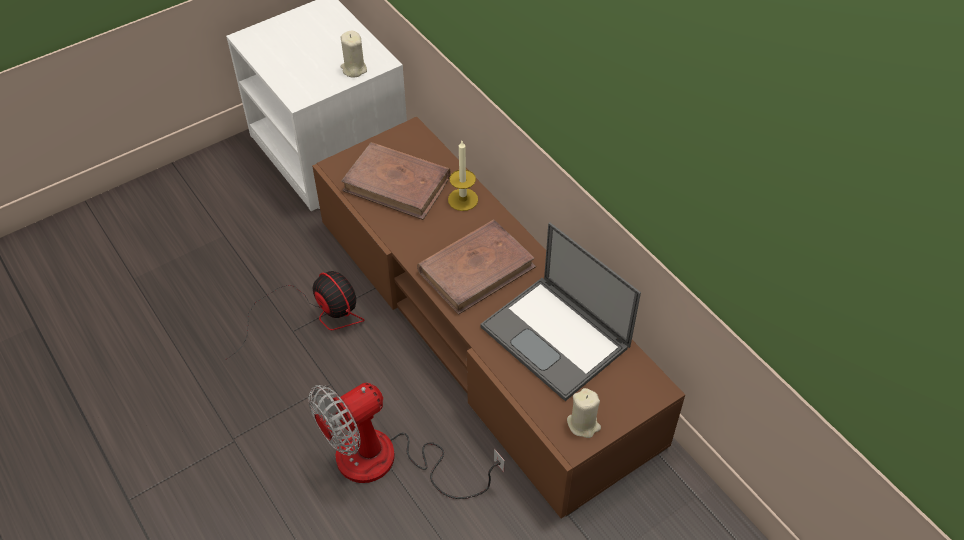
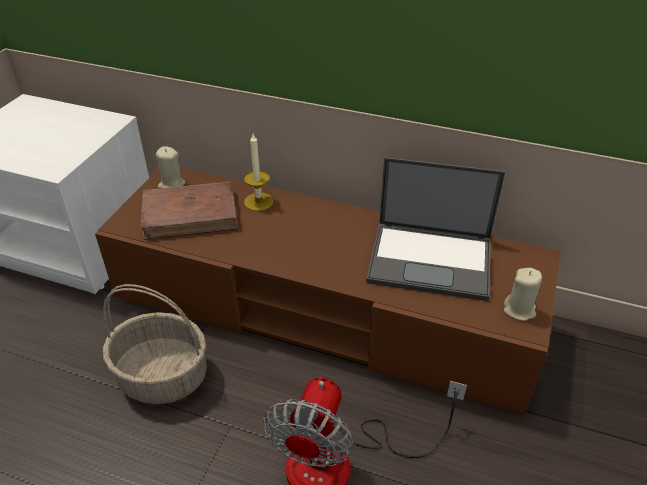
camera: 35 degrees left, 10 degrees down
fan [225,271,365,360] -> basket [103,284,207,404]
beige candle [341,31,367,77] -> beige candle moved to [156,146,186,188]
brown book [417,219,536,315] -> none

